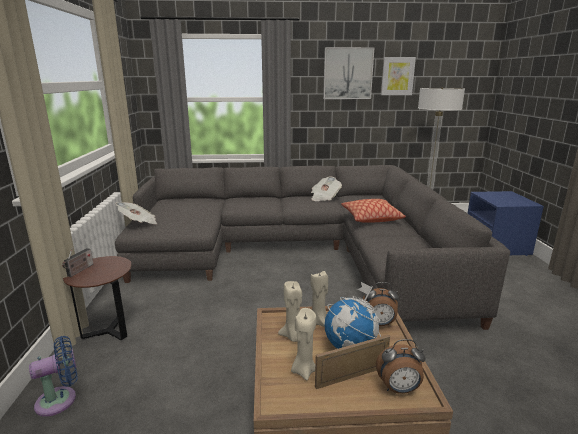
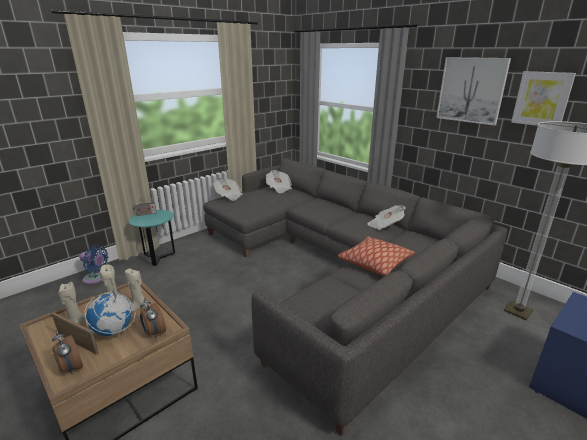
camera: 50 degrees right, 5 degrees up
brown side table [63,256,131,340] -> turquoise side table [129,210,175,266]
none -> newspaper [266,170,292,193]

